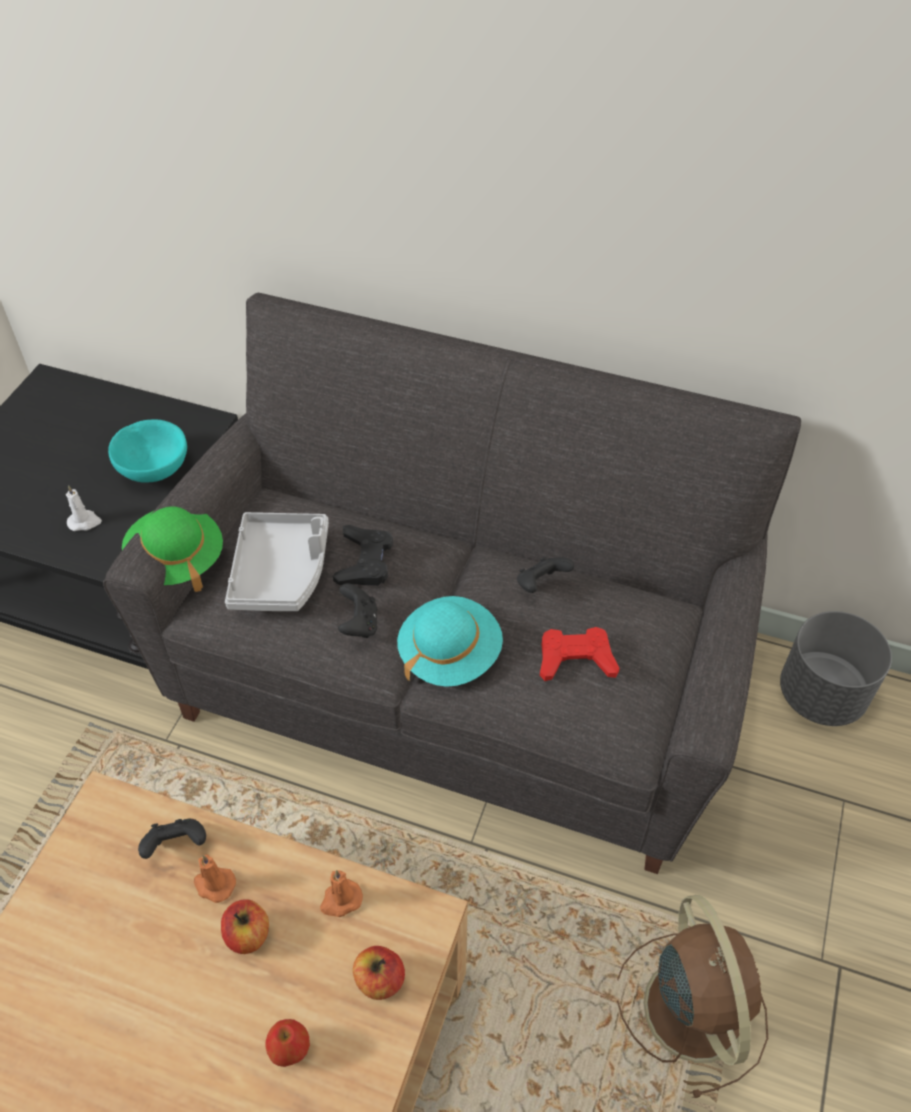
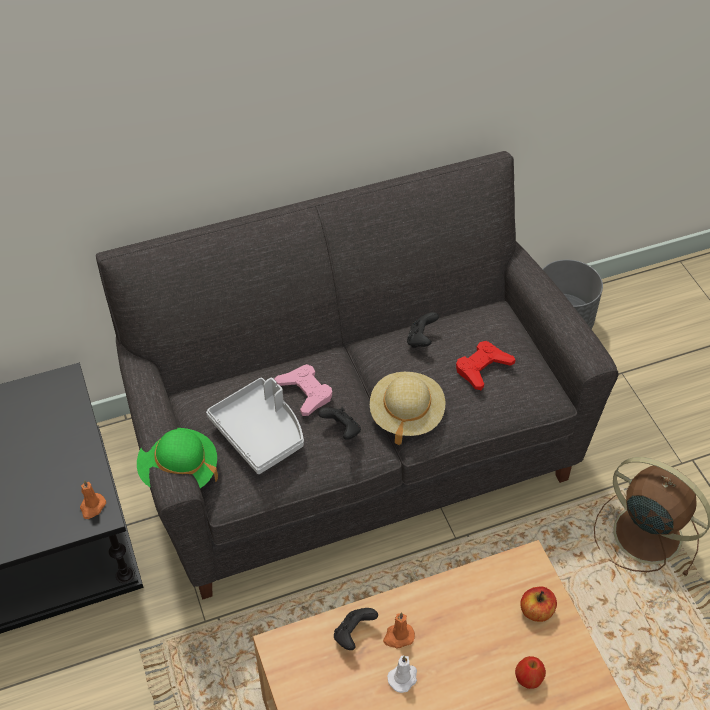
camera: 40 degrees left, 0 degrees up
white candle [66,485,102,531] -> white candle moved to [387,656,417,693]
turquoise bowl [108,420,187,483] -> none
apple [221,899,269,954] -> none
orange candle [320,870,363,917] -> orange candle moved to [80,480,106,519]
black game controller [333,525,393,586] -> pink game controller [274,364,332,416]
turquoise hat [397,596,503,687] -> beige hat [370,372,445,445]

